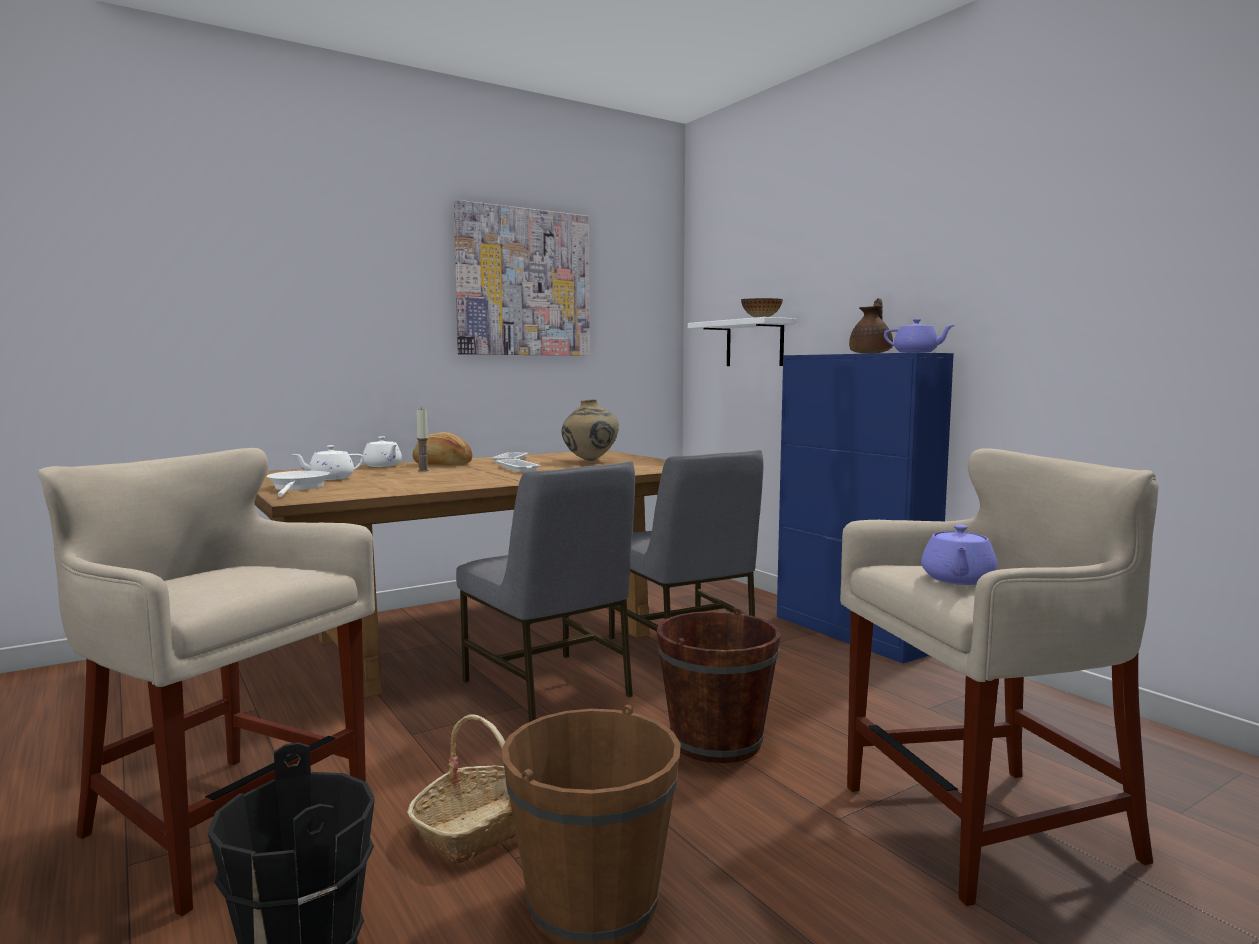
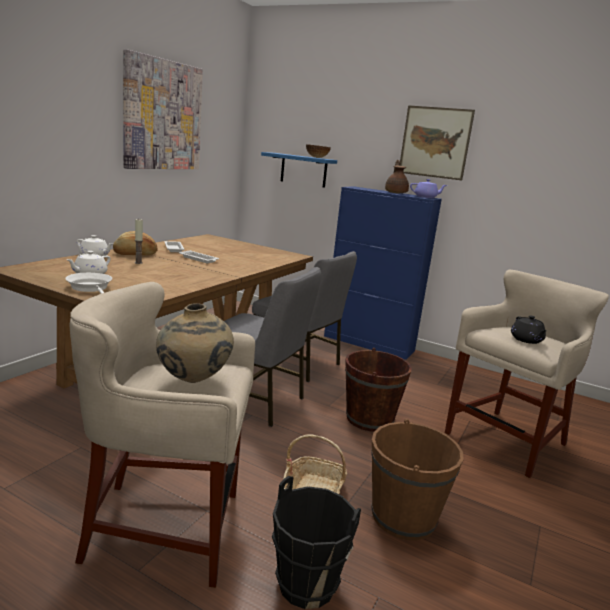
camera: 30 degrees left, 10 degrees up
beige vase [561,399,619,461] -> beige vase moved to [156,303,234,383]
white shelf [688,317,797,366] -> blue shelf [261,152,337,188]
purple teapot [921,525,997,585] -> black teapot [511,315,547,344]
none -> picture [400,105,475,180]

